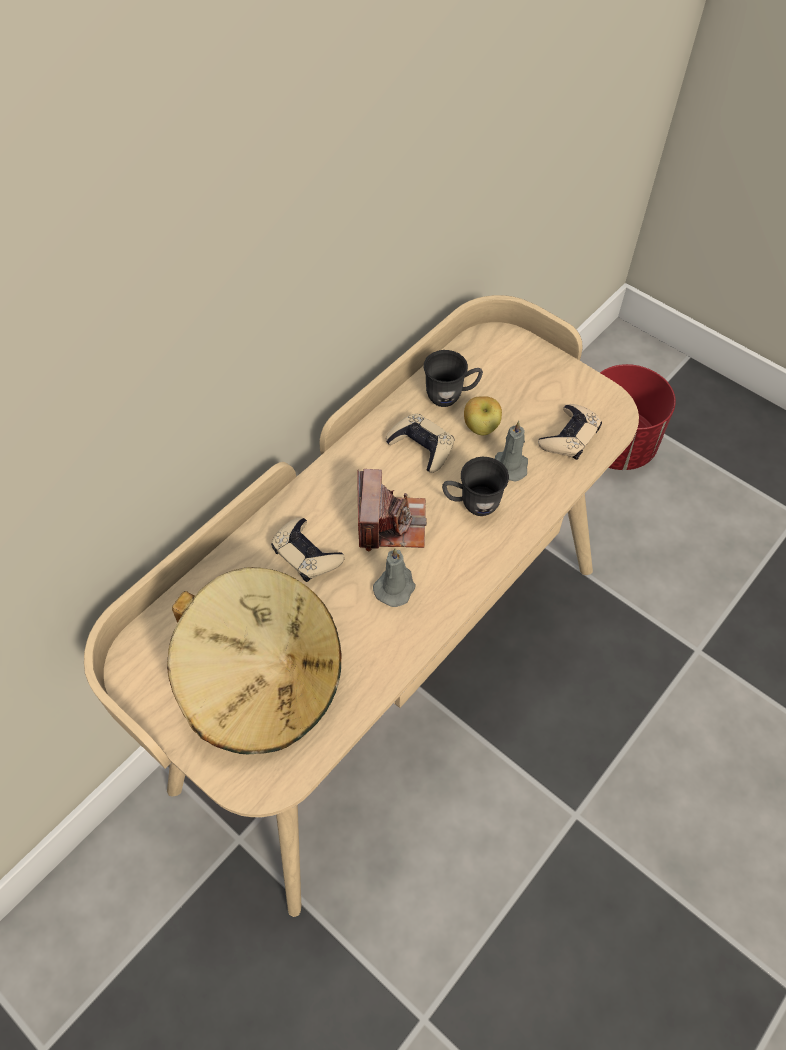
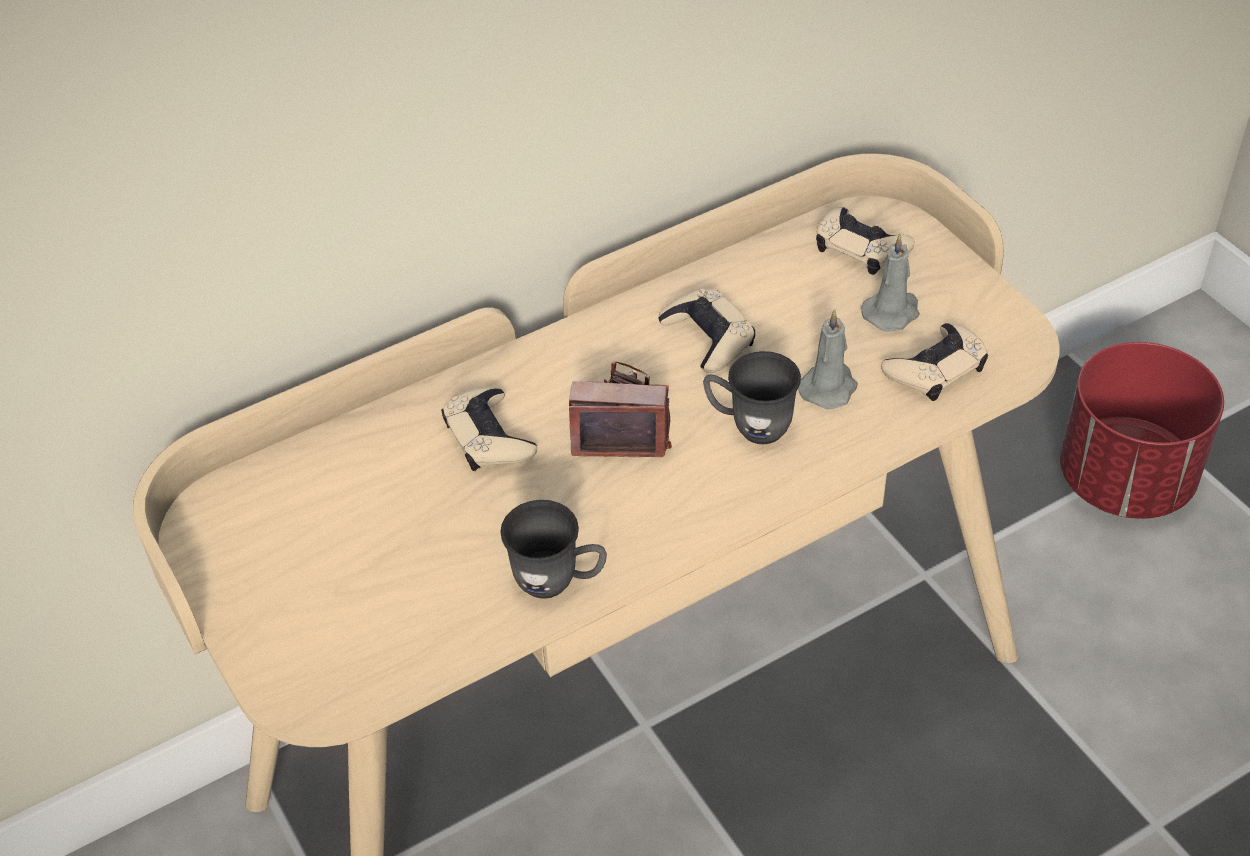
camera: 20 degrees right, 10 degrees down
beige hat [167,567,341,754] -> none
camera [357,469,427,551] -> camera turned 105 degrees counterclockwise [569,361,672,458]
grey candle [373,548,416,607] -> grey candle moved to [861,234,920,332]
grey mug [424,350,483,407] -> grey mug moved to [500,500,607,599]
apple [464,396,502,435] -> none
none -> beige game controller [816,207,915,275]

